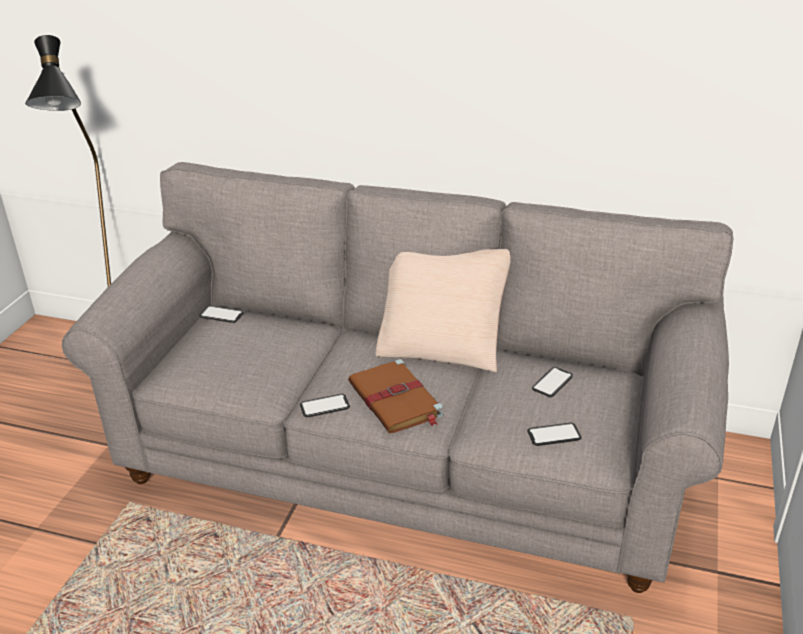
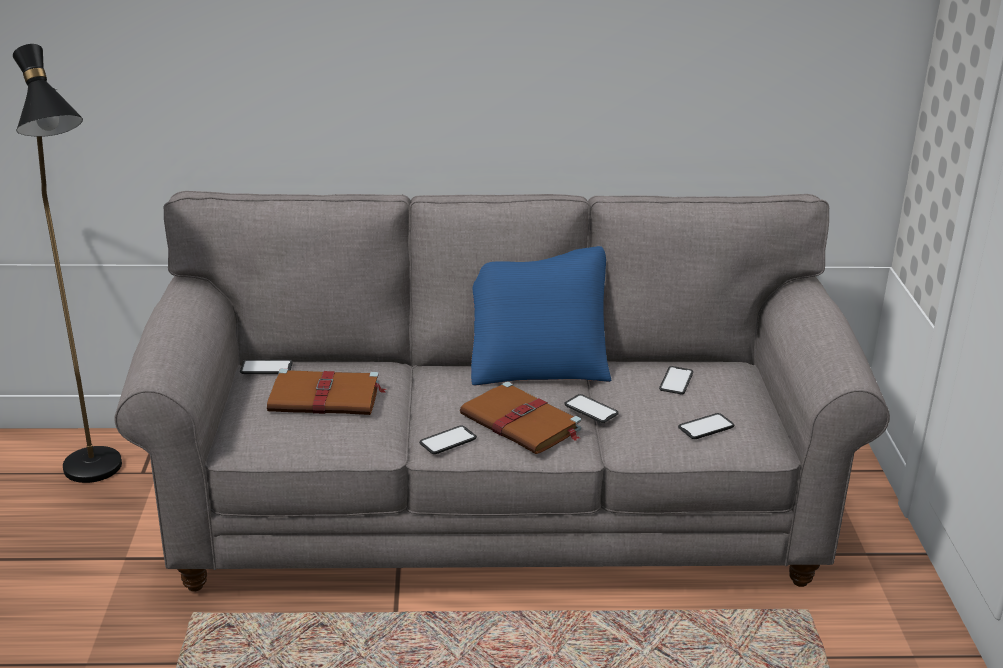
camera: 20 degrees left, 5 degrees down
beige pillow [375,249,511,372] -> blue pillow [471,246,611,385]
none -> brown book [267,369,386,415]
none -> phone [564,394,619,423]

